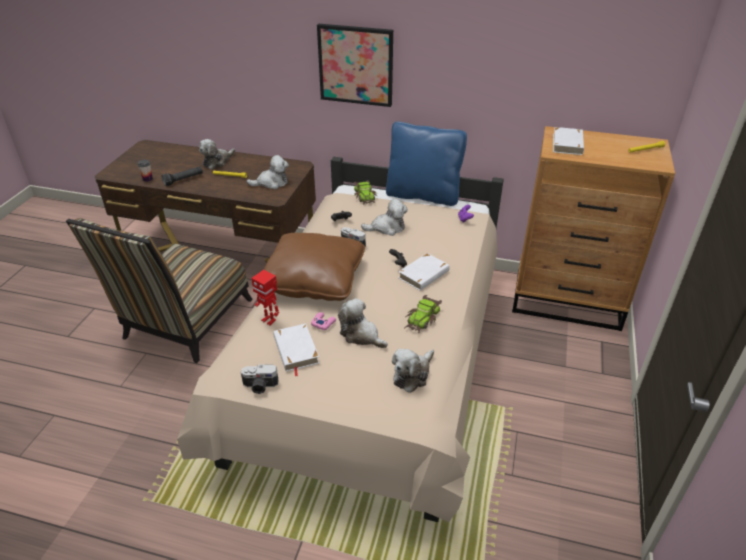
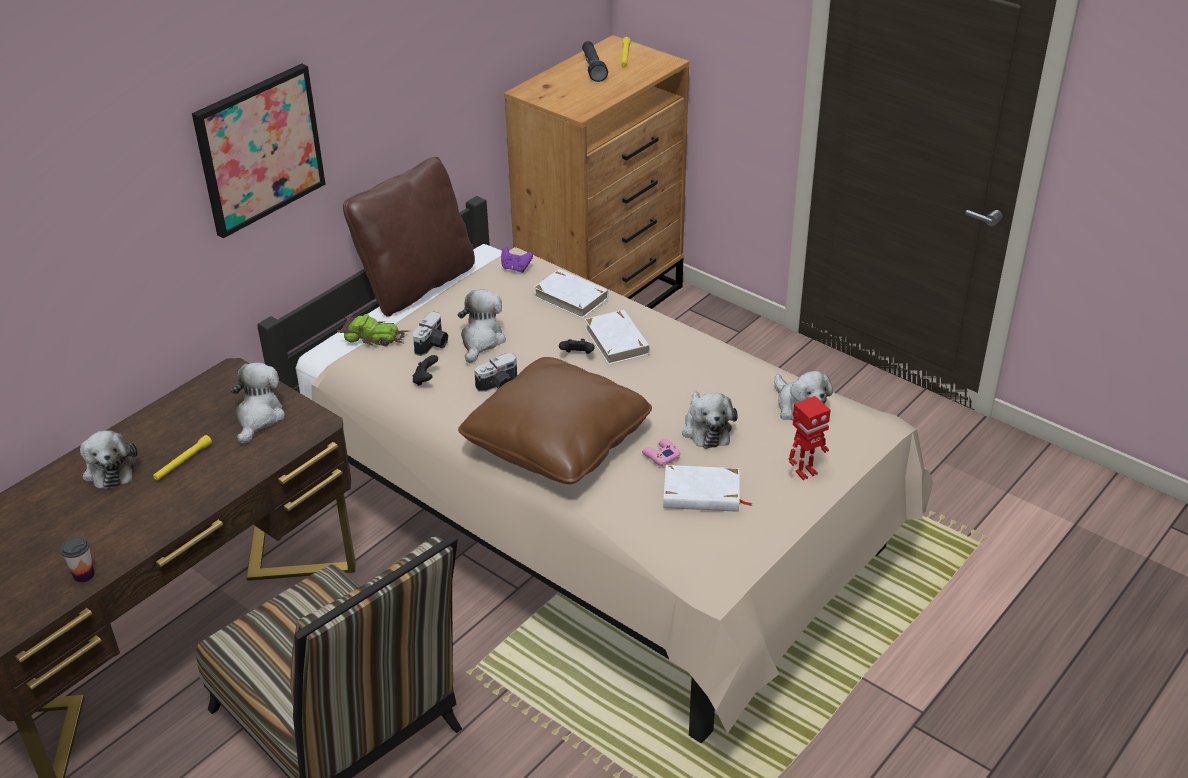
camera: 65 degrees left, 0 degrees up
black flashlight [161,166,203,186] -> black flashlight moved to [582,41,608,82]
camera [241,364,279,394] -> camera moved to [413,312,448,356]
toy robot [251,270,279,326] -> toy robot moved to [789,396,831,480]
plush toy [338,298,388,348] -> plush toy turned 75 degrees counterclockwise [682,391,738,449]
blue pillow [386,122,467,206] -> brown pillow [343,157,475,317]
toy car [405,295,442,334] -> none
white book [553,127,584,155] -> white book moved to [533,269,609,319]

